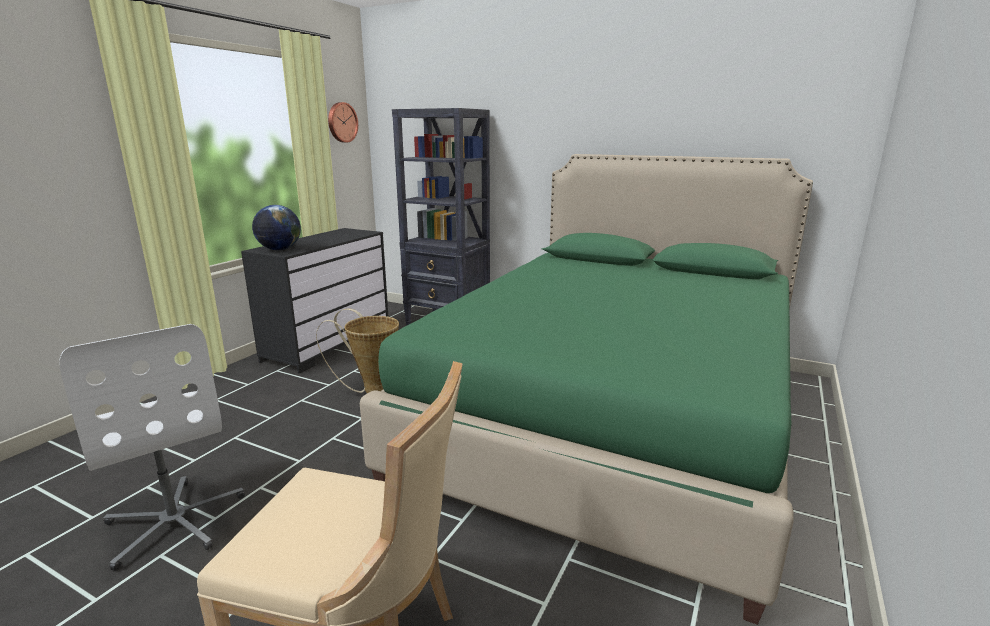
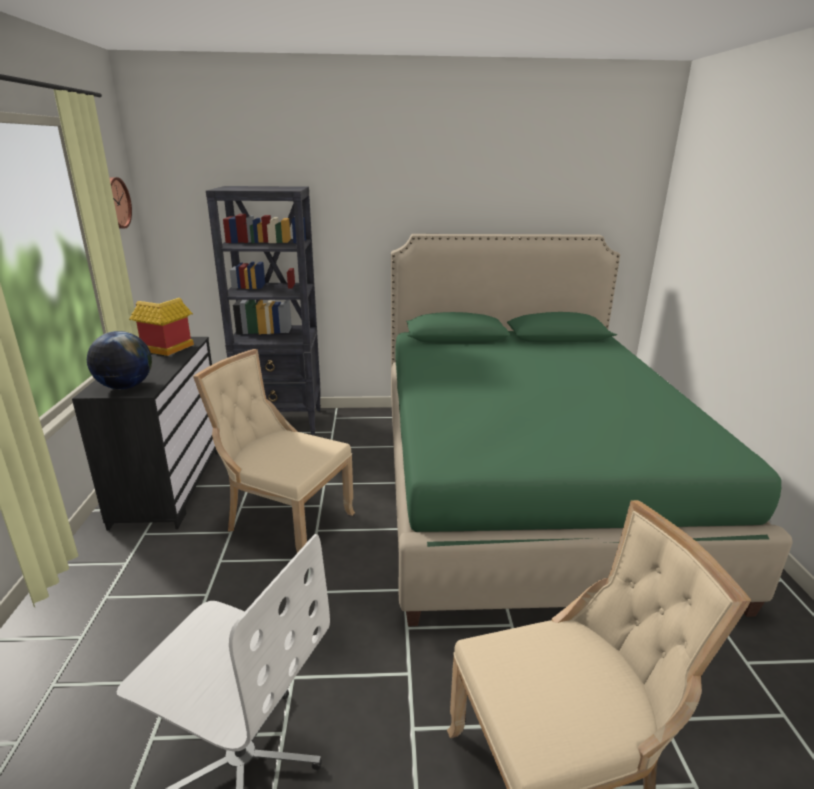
camera: 30 degrees left, 5 degrees up
basket [316,308,399,393] -> beige chair [193,349,355,553]
none -> toy house [129,298,194,356]

